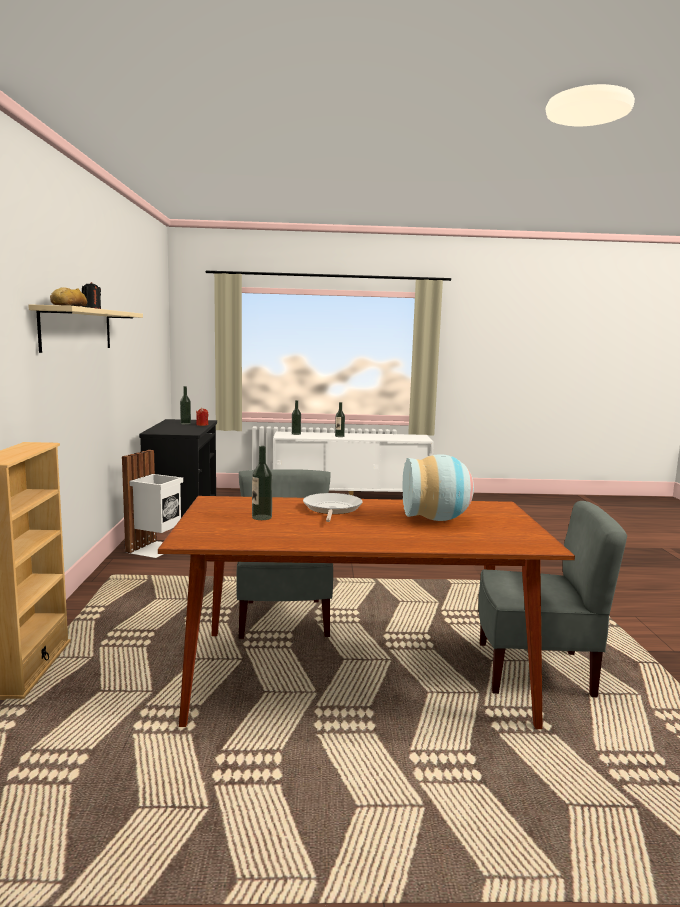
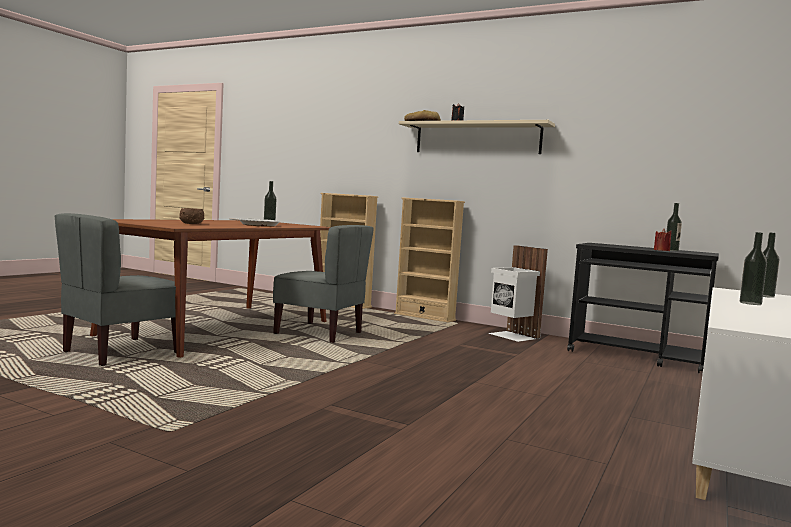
camera: 120 degrees right, 5 degrees down
vase [403,454,474,521] -> brown bowl [179,208,204,224]
none -> beige bookcase [394,197,465,322]

